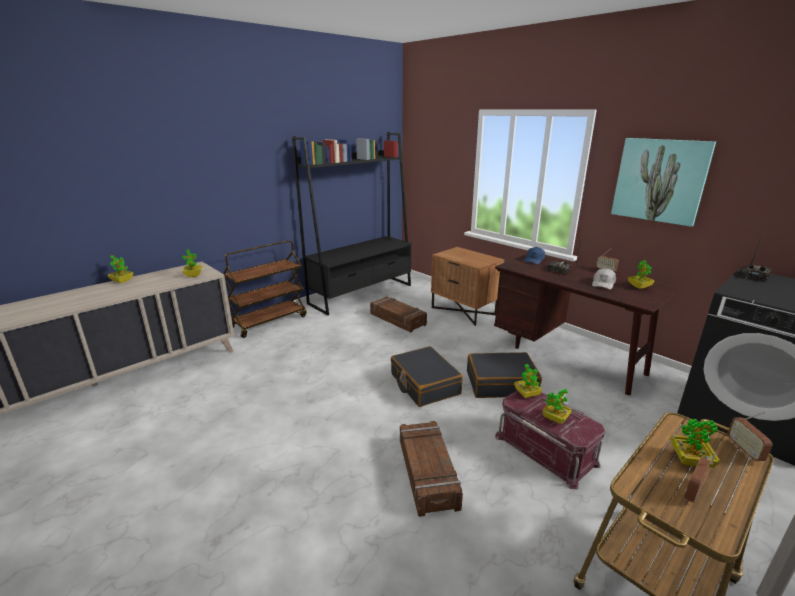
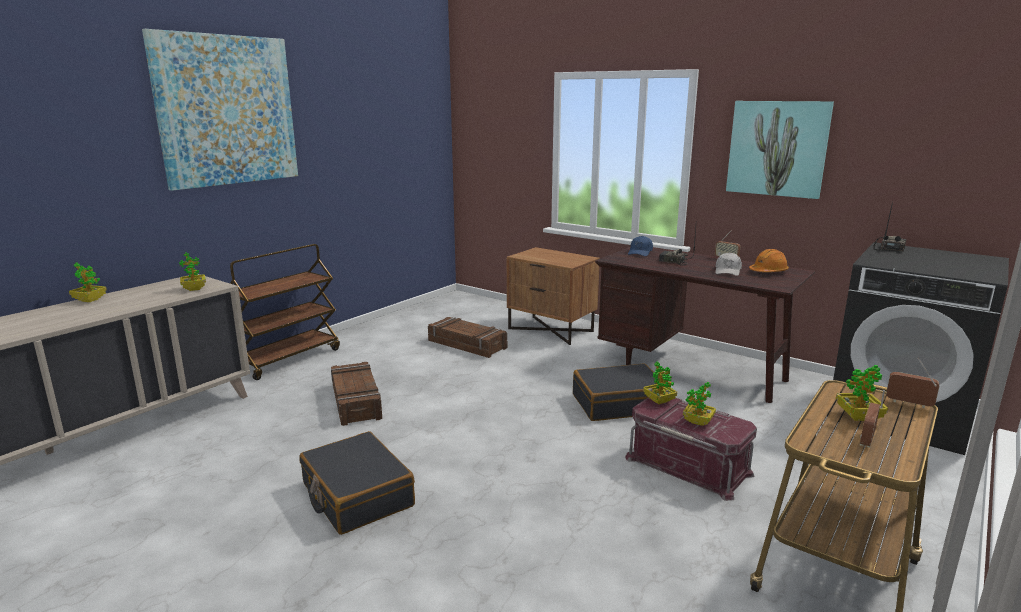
camera: 10 degrees left, 5 degrees down
black bookcase [292,132,411,315] -> none
black suitcase [391,346,463,407] -> black suitcase moved to [300,431,415,535]
crate [400,421,463,517] -> crate moved to [331,362,382,426]
potted plant [628,260,654,289] -> orange hard hat [749,249,789,272]
radio [728,412,772,461] -> radio turned 135 degrees clockwise [886,358,939,408]
none -> picture [142,29,298,191]

